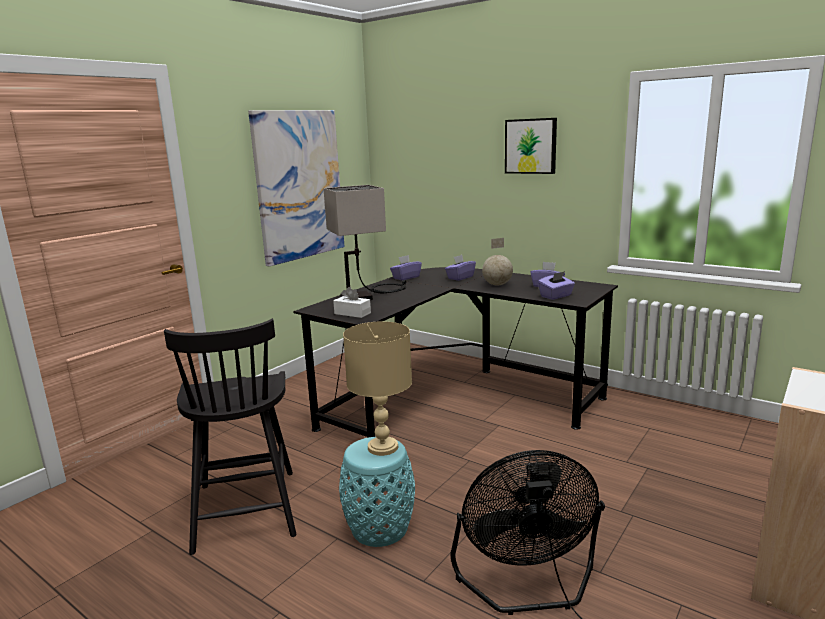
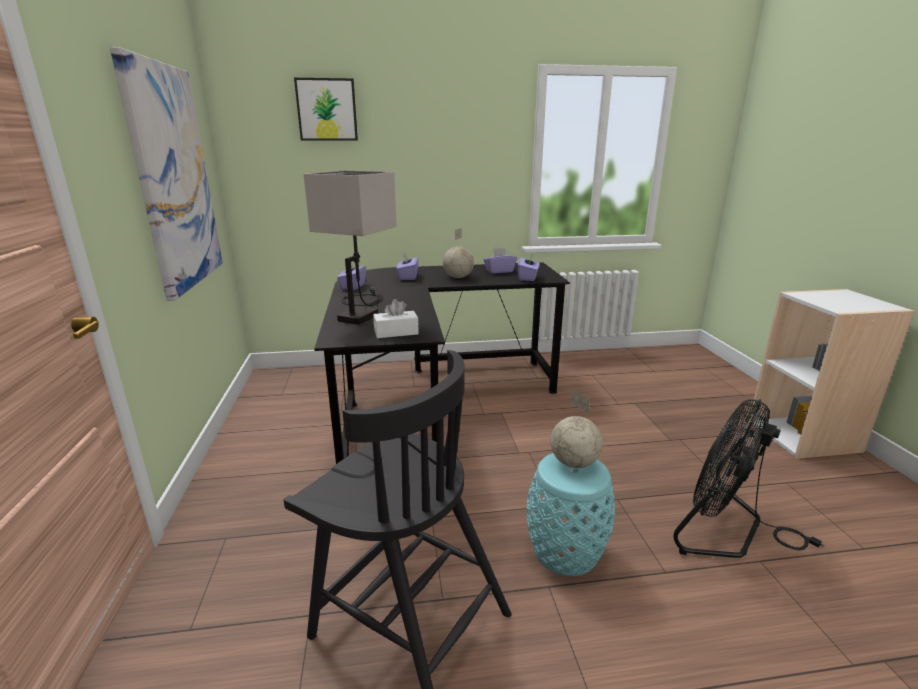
camera: 45 degrees left, 5 degrees up
beige table lamp [343,321,412,456] -> globe [550,389,603,468]
picture [505,118,557,174] -> picture moved to [294,78,358,140]

